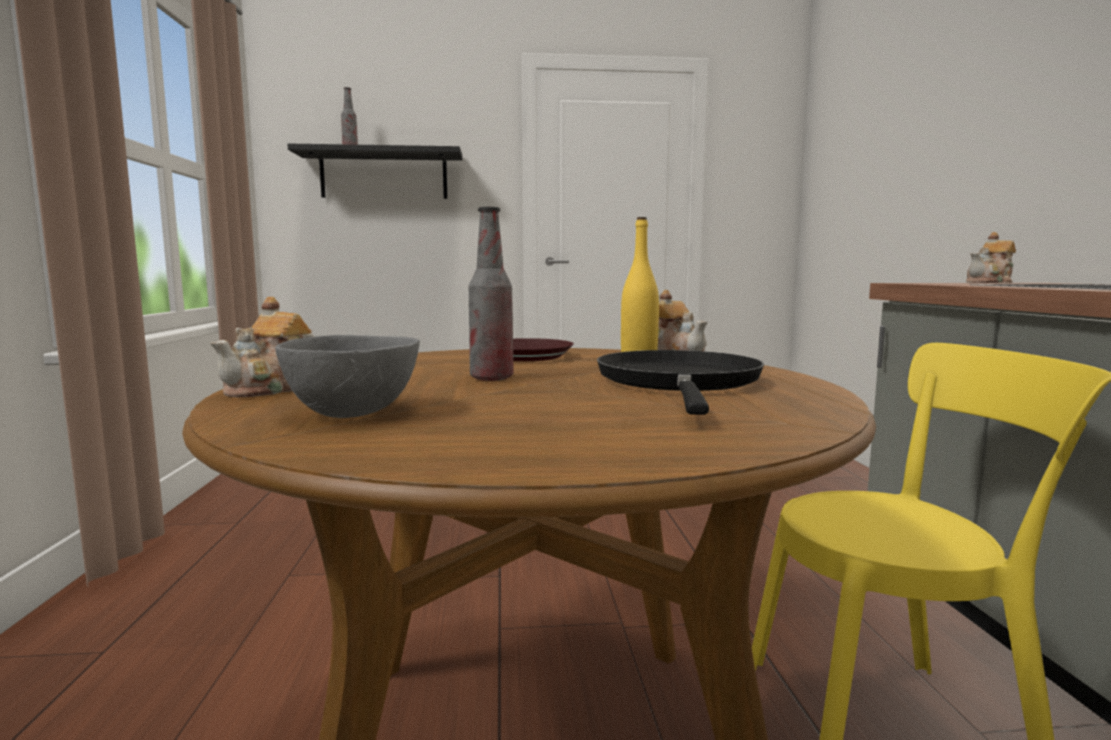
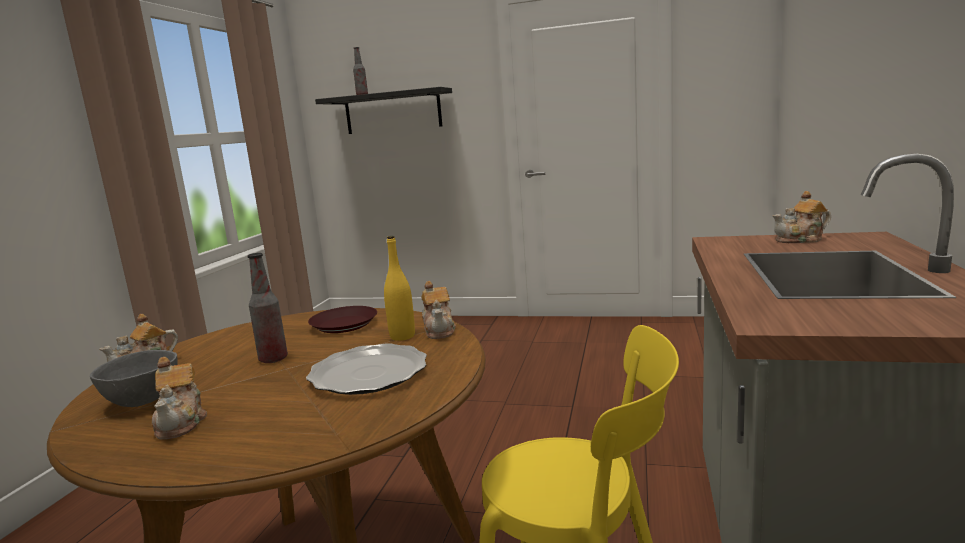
camera: 20 degrees right, 5 degrees up
black frying pan [597,350,764,415] -> plate [306,343,427,395]
none -> teapot [152,357,207,440]

